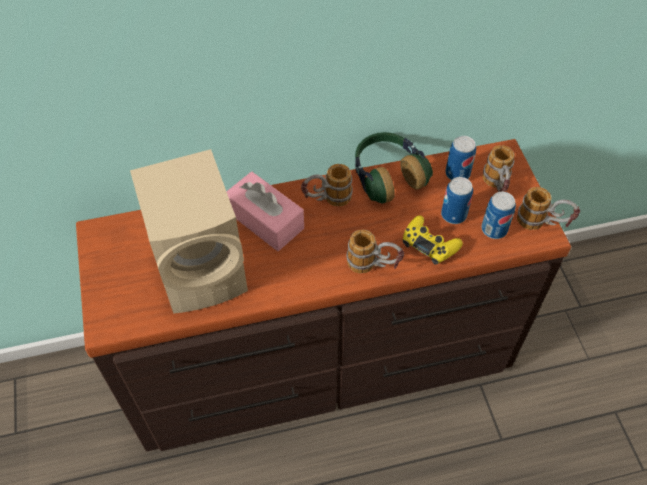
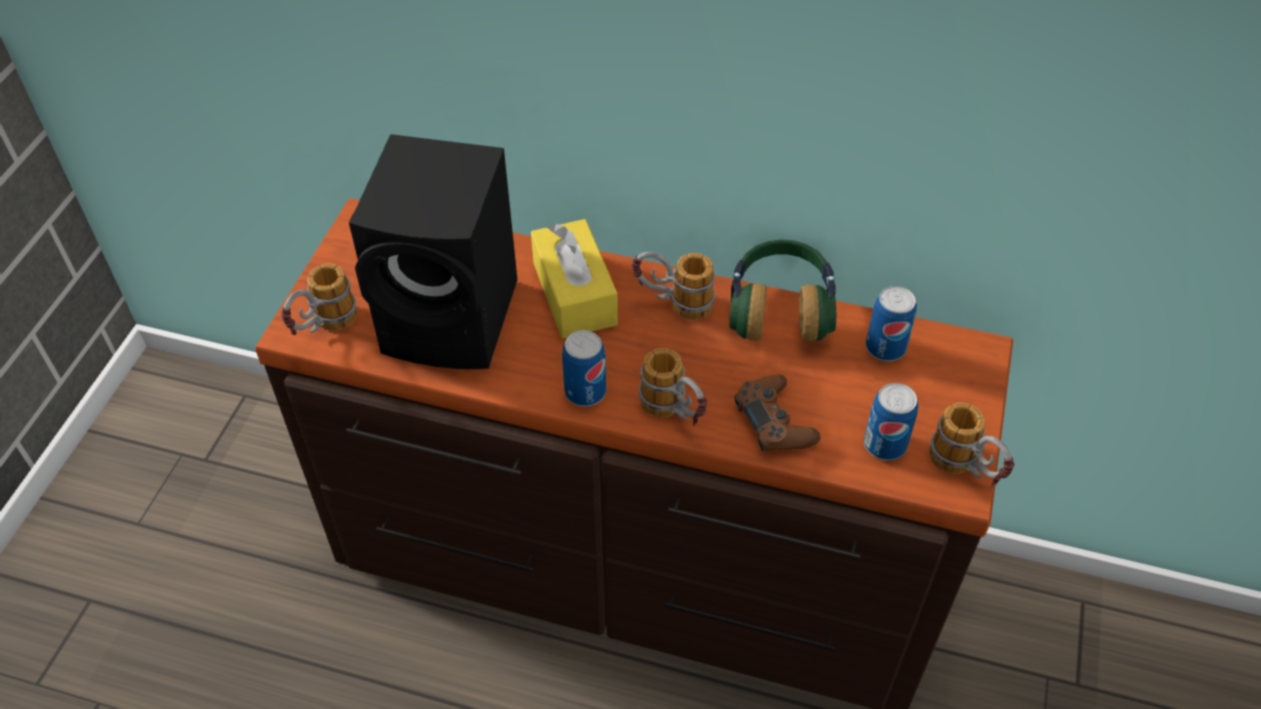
camera: 30 degrees right, 5 degrees down
beige speaker [130,149,248,314] -> black speaker [349,134,517,369]
pink tissue box [226,172,304,251] -> yellow tissue box [531,219,618,338]
yellow game controller [403,215,463,265] -> brown game controller [734,374,820,452]
can [441,177,473,224] -> can moved to [562,330,606,407]
mug [483,145,515,192] -> mug moved to [281,264,357,335]

